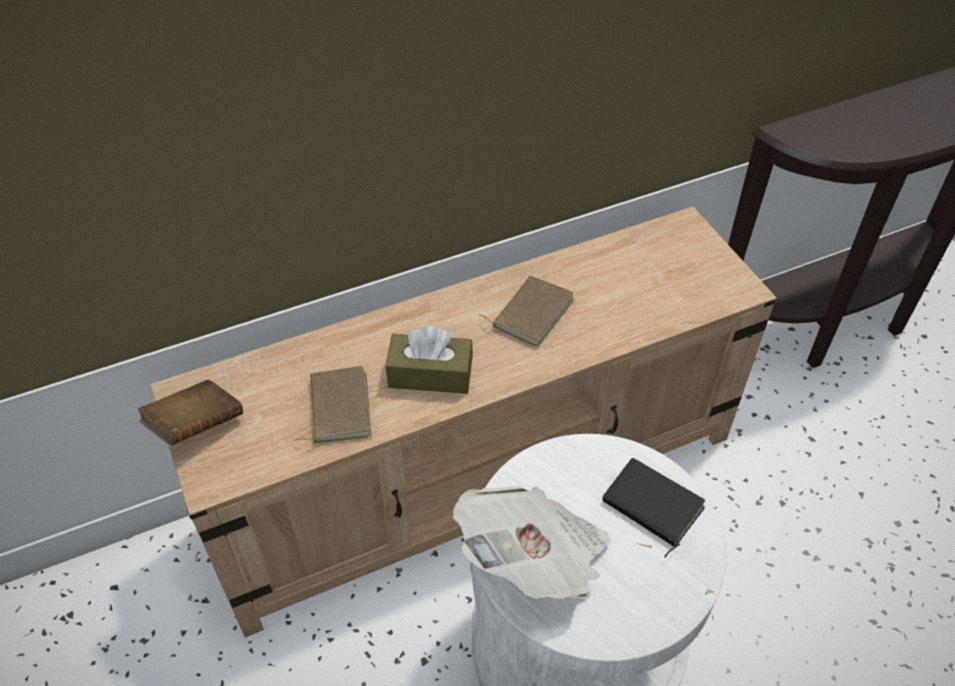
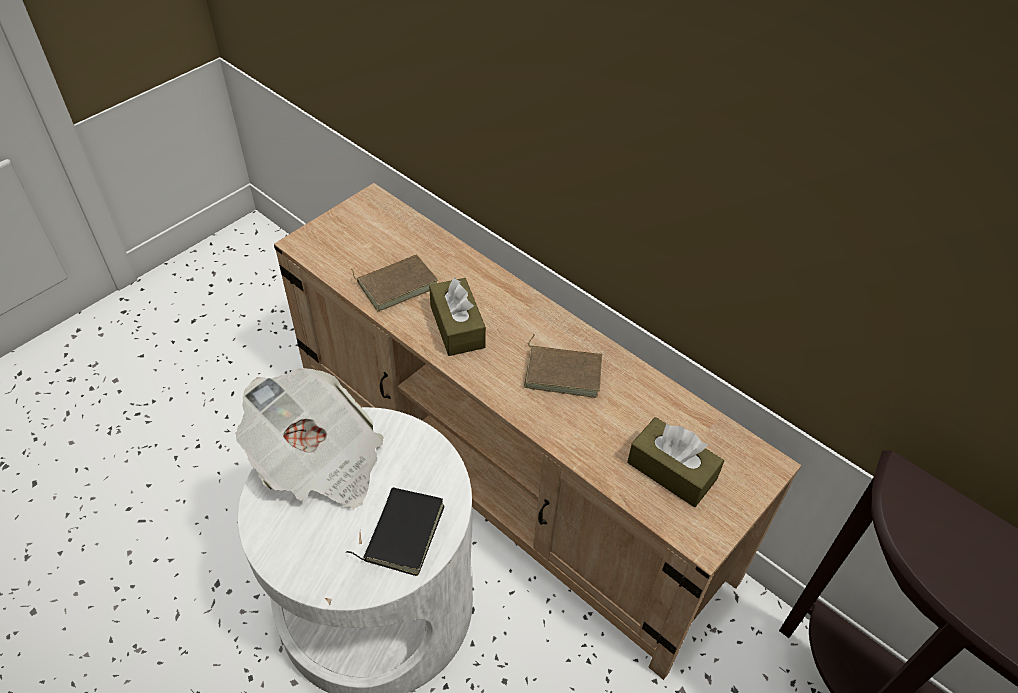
camera: 65 degrees right, 0 degrees up
brown book [137,380,243,446] -> none
none -> brown tissue box [627,417,724,507]

